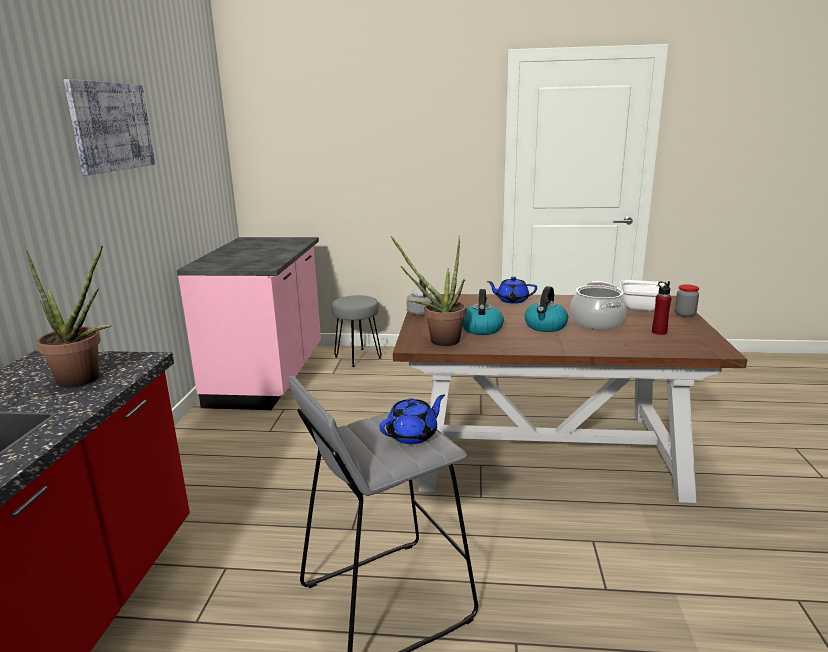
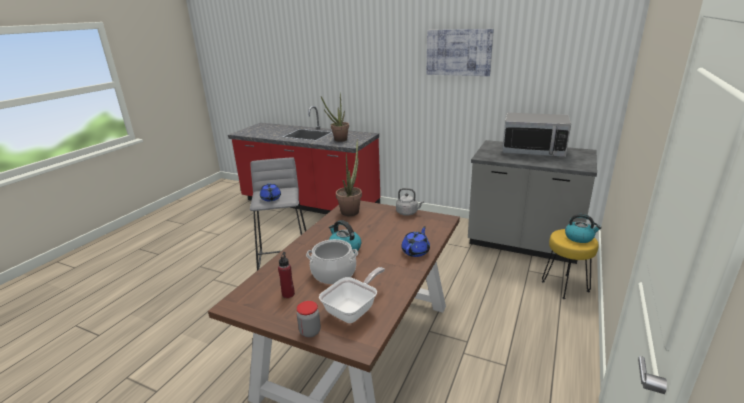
camera: 110 degrees right, 5 degrees up
pink counter [177,237,321,410] -> grey counter [468,140,597,264]
grey stool [332,295,382,367] -> yellow stool [542,229,599,299]
kettle [462,289,504,335] -> kettle moved to [565,214,602,243]
none -> microwave [502,113,571,157]

